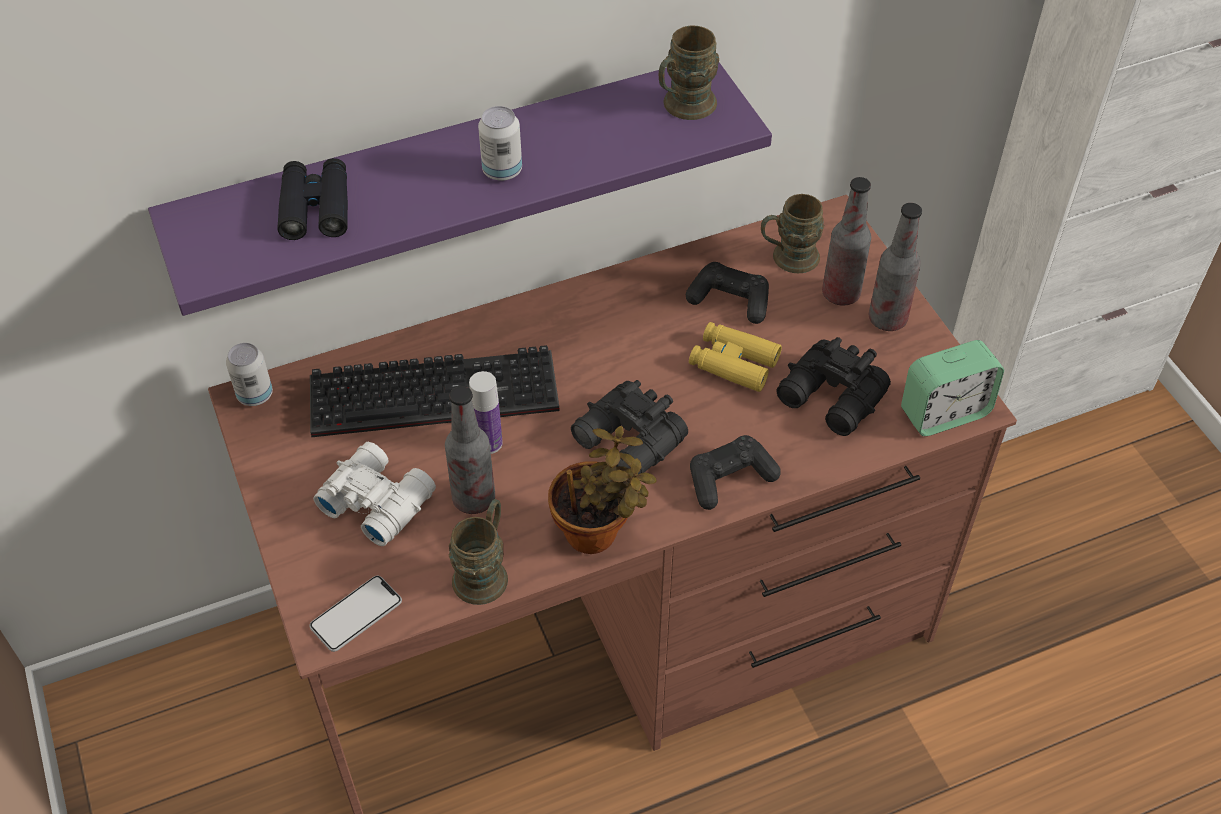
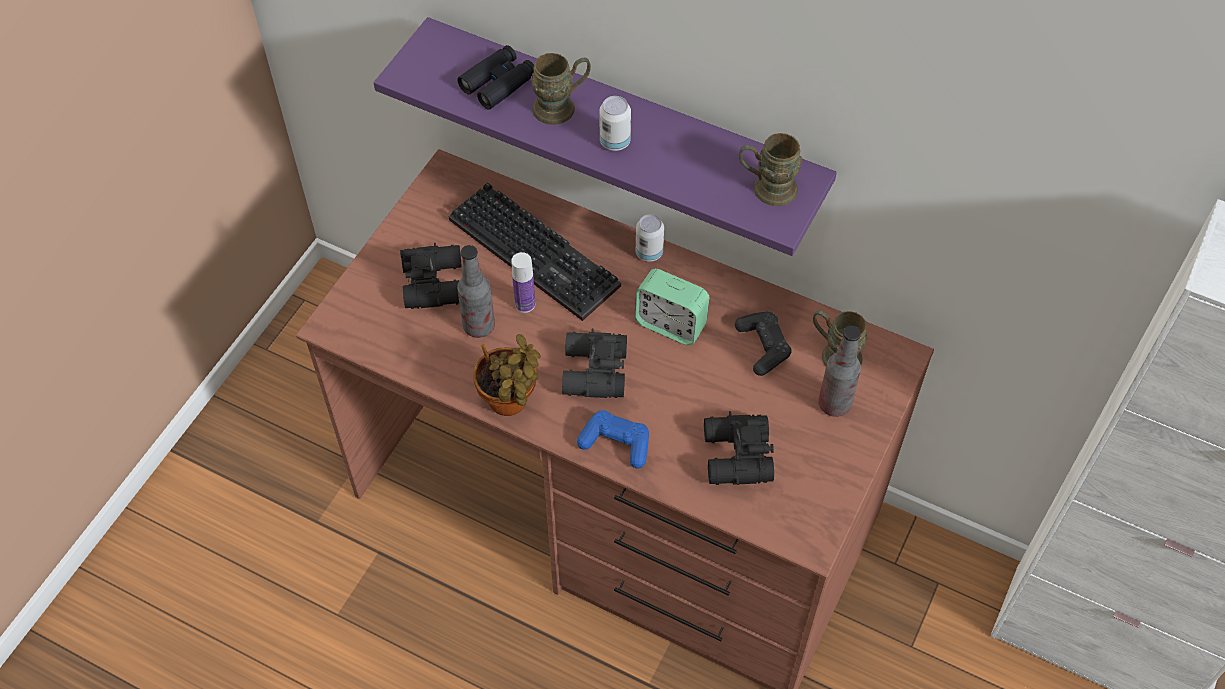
camera: 50 degrees right, 5 degrees up
can [226,343,273,406] -> can moved to [636,214,664,262]
phone [309,576,402,652] -> none
white binoculars [313,442,436,546] -> black binoculars [400,243,462,309]
brown mug [448,499,508,605] -> brown mug moved to [531,53,591,125]
yellow binoculars [689,322,782,392] -> none
black game controller [690,435,781,510] -> blue game controller [577,410,649,469]
bottle [869,203,922,331] -> none
alarm clock [901,340,1004,436] -> alarm clock moved to [635,269,710,346]

